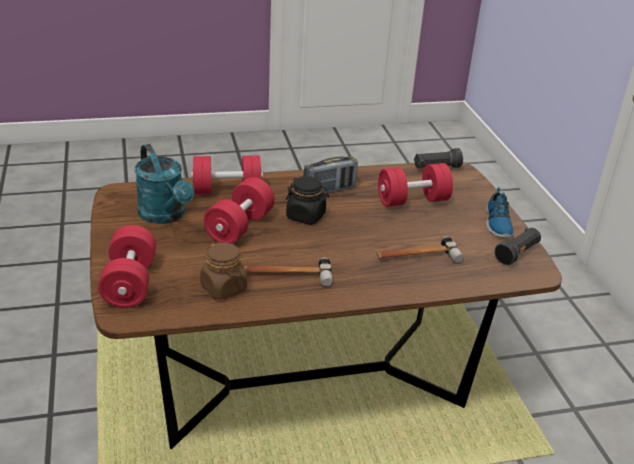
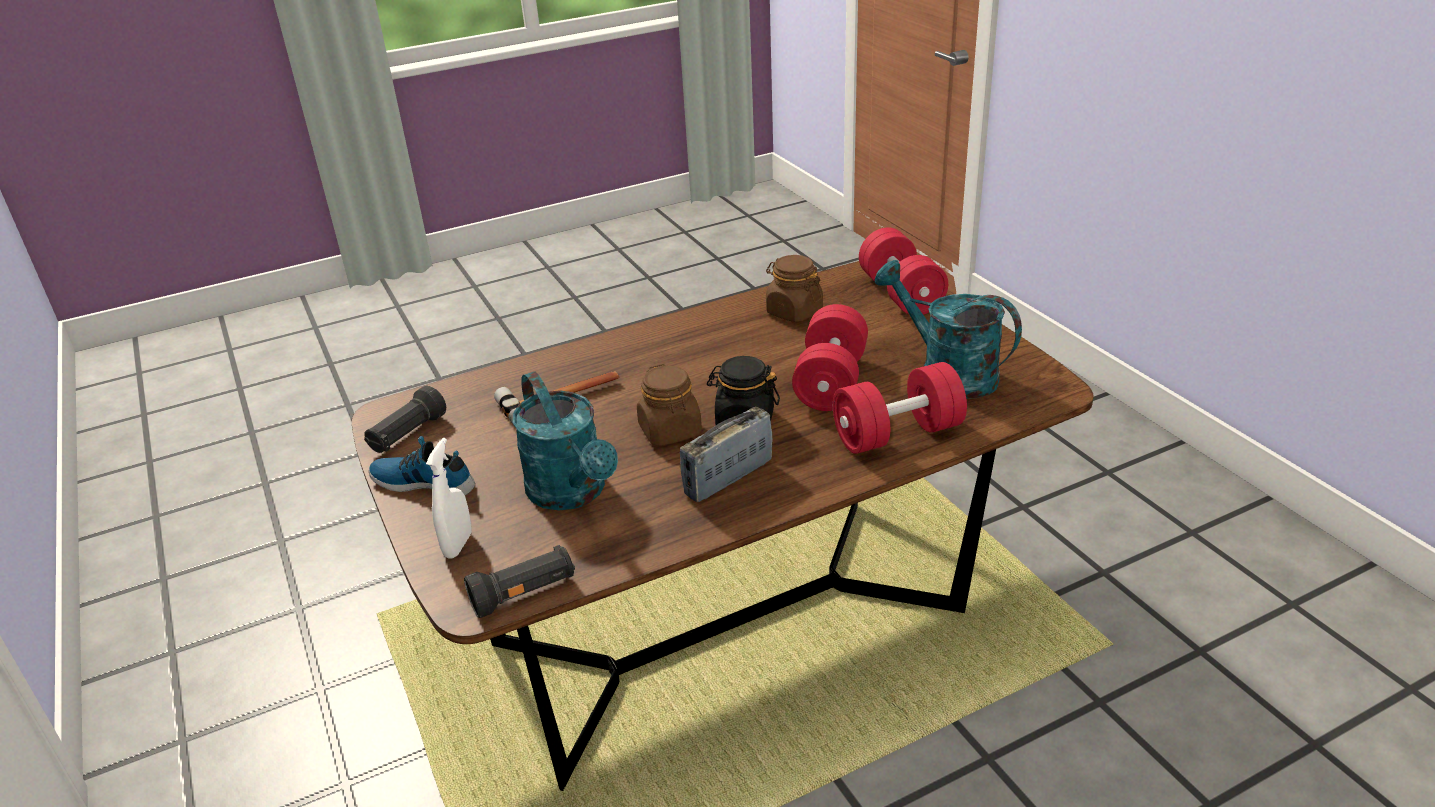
camera: 170 degrees right, 0 degrees up
hammer [244,257,333,287] -> none
red dumbbell [378,163,453,207] -> turquoise watering can [513,371,618,511]
shoe [486,188,514,237] -> shoe turned 60 degrees counterclockwise [369,436,475,495]
none -> white spray bottle [426,438,472,559]
none -> brown jar [637,364,702,446]

